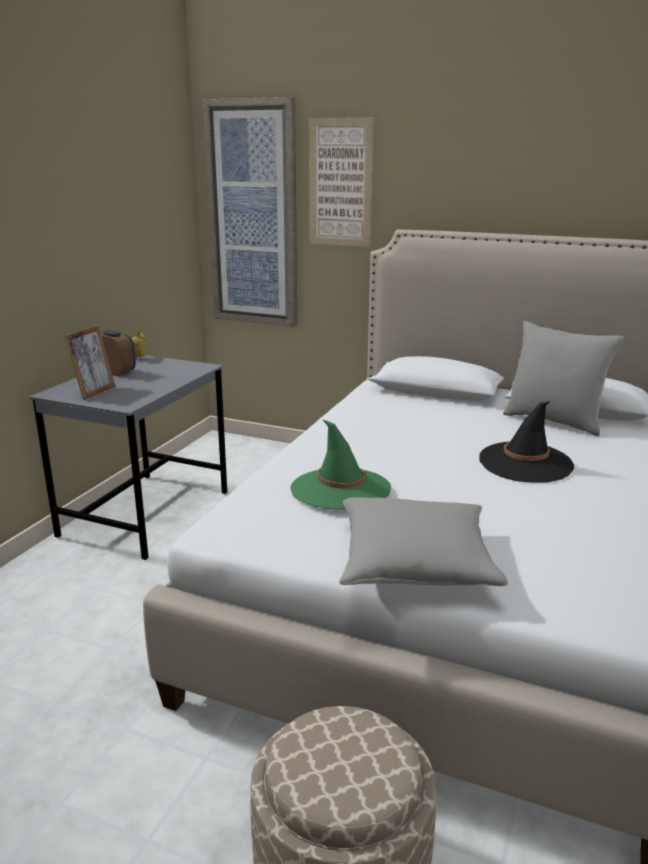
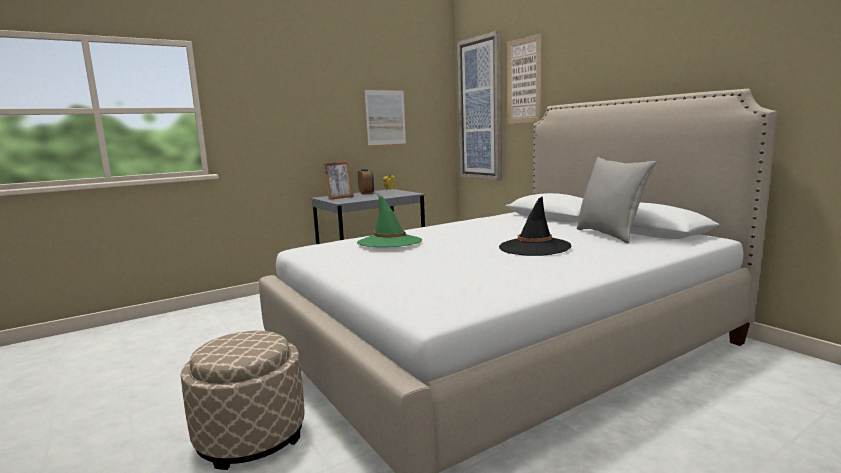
camera: 35 degrees right, 10 degrees down
grey pillow [339,497,508,586] -> none
none -> picture [364,89,406,147]

